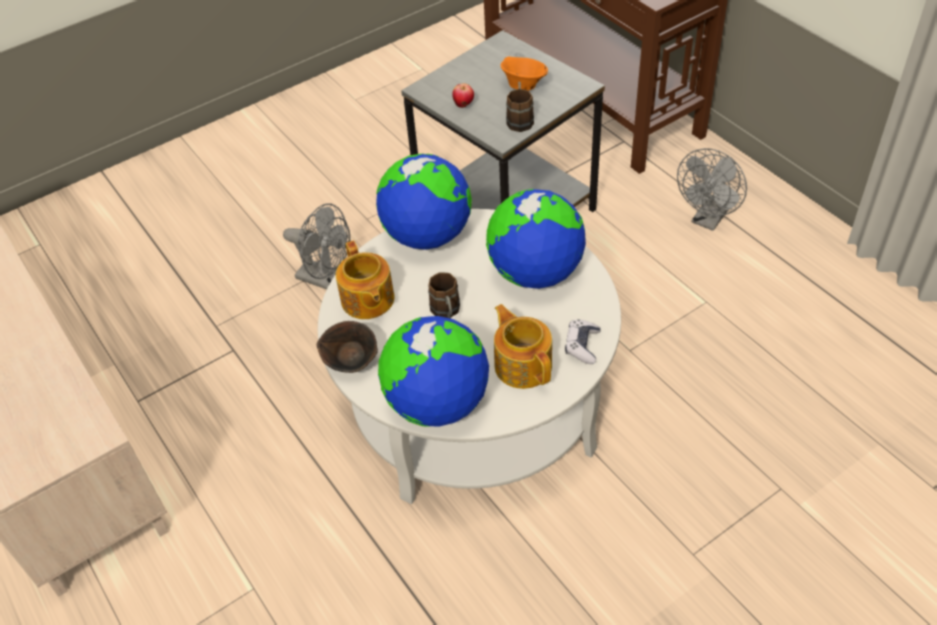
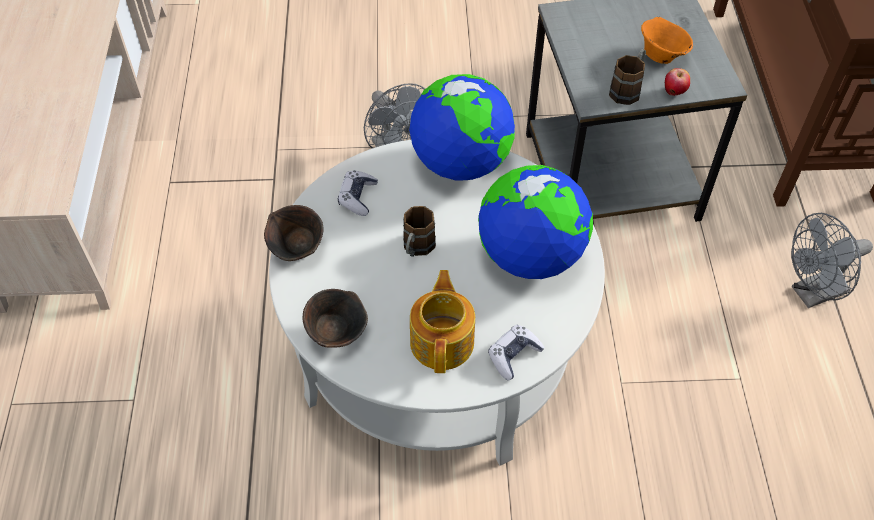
camera: 30 degrees right, 5 degrees up
teapot [336,240,395,319] -> game controller [338,170,378,216]
globe [378,316,489,427] -> brown bowl [303,289,368,347]
apple [452,83,474,108] -> apple moved to [665,68,690,96]

